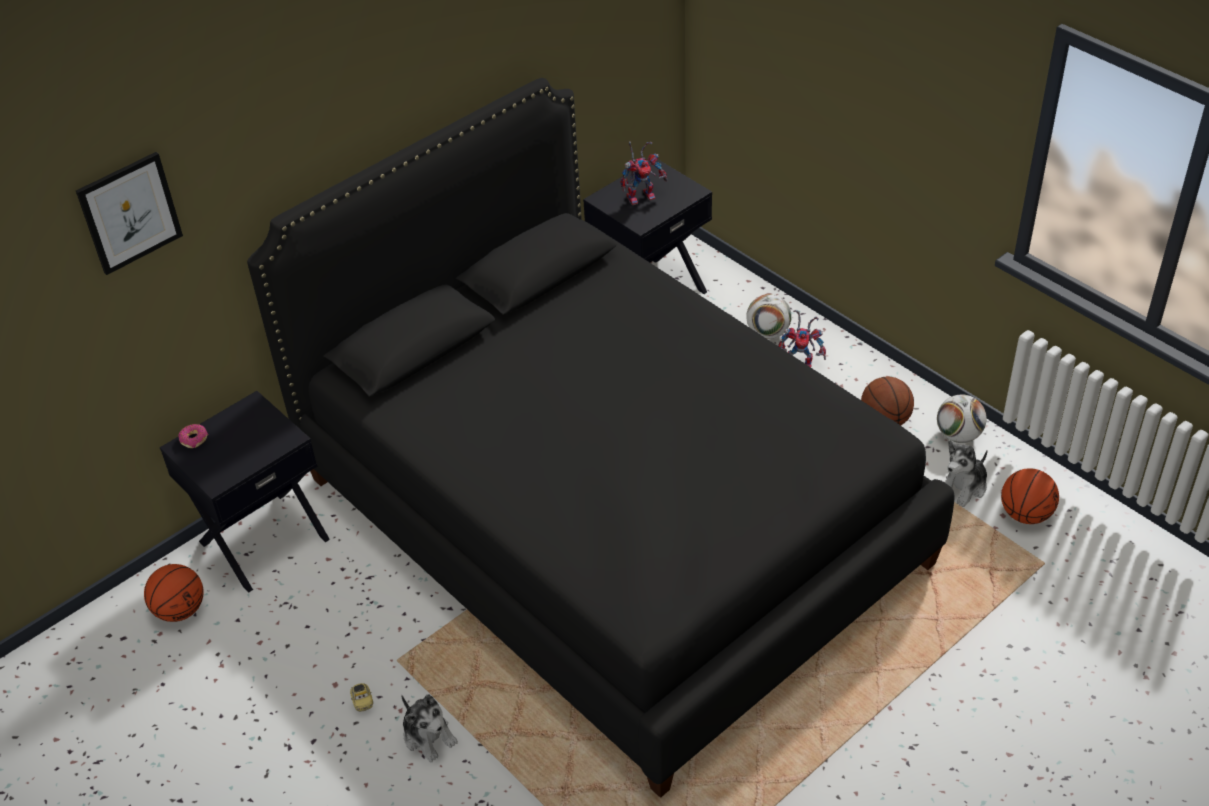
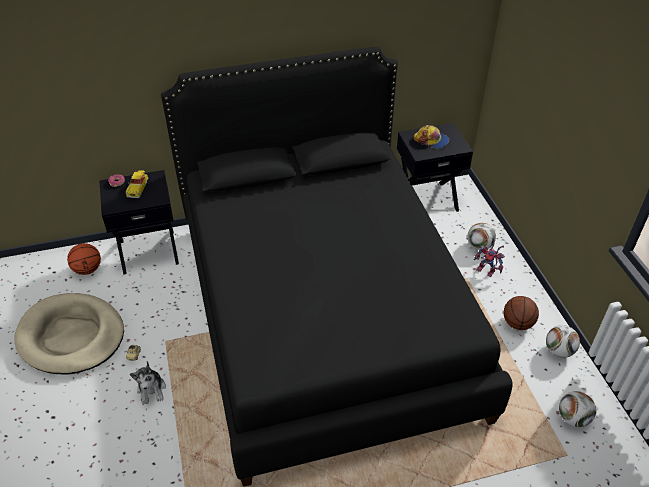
camera: 25 degrees right, 0 degrees up
picture [76,152,183,275] -> none
toy robot [621,142,668,205] -> cap [414,125,449,149]
plush toy [945,441,988,507] -> none
basketball [1001,468,1059,524] -> football [559,391,596,427]
none -> beige dog bed [14,293,124,375]
none -> toy car [126,170,149,198]

